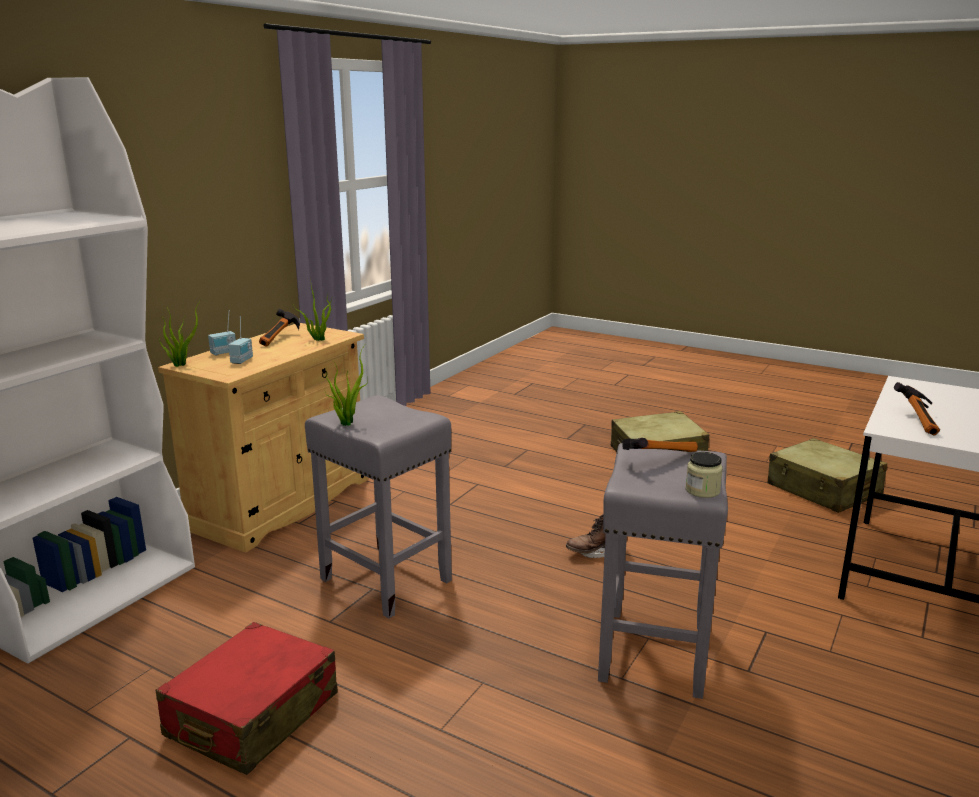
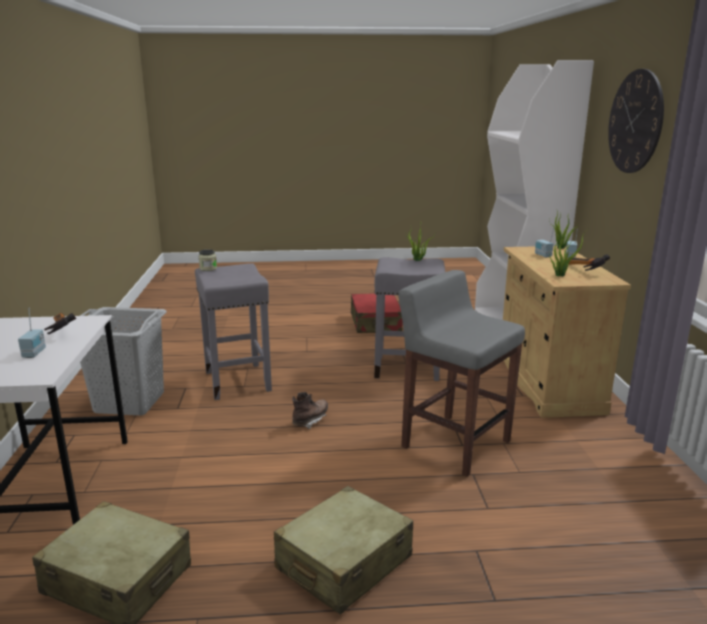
camera: 145 degrees right, 0 degrees up
hammer [622,438,698,452] -> none
none -> radio [18,307,46,358]
none -> grey laundry basket [80,307,167,416]
none -> grey stool [398,270,525,477]
none -> wall clock [608,69,664,173]

